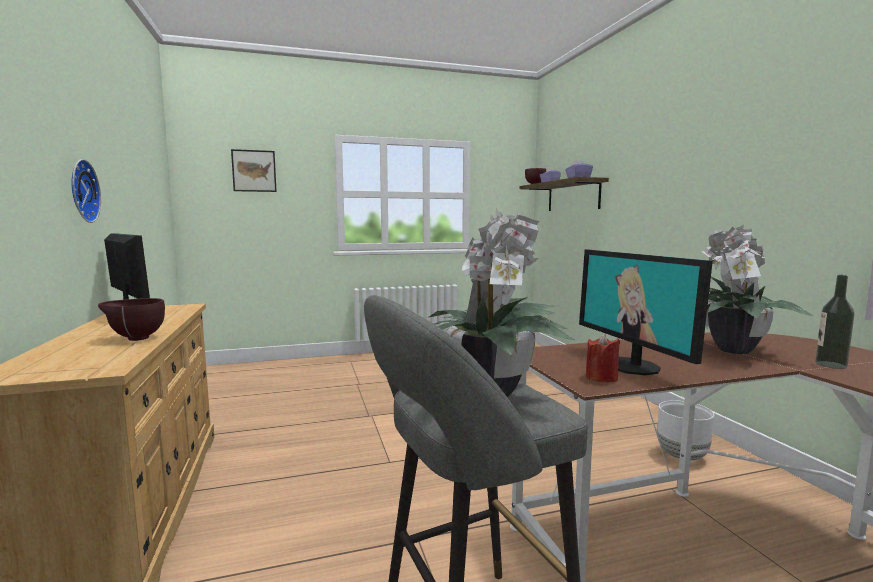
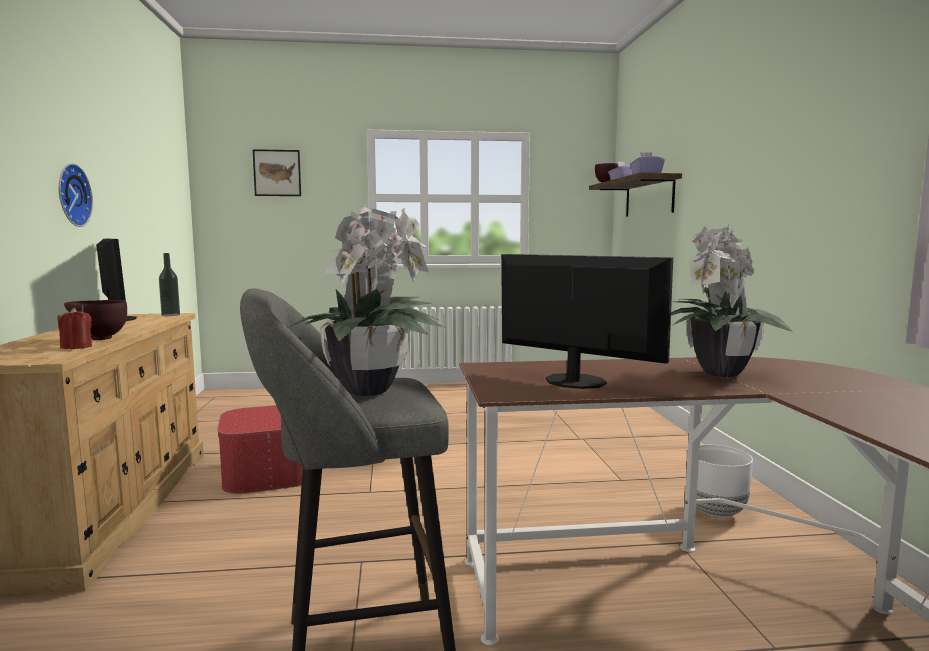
camera: 10 degrees right, 0 degrees up
monitor [579,250,713,375] -> monitor turned 135 degrees clockwise [501,254,673,389]
red candle [586,334,620,383] -> red candle moved to [58,308,92,349]
bottle [815,275,855,369] -> bottle moved to [159,253,180,316]
none -> ottoman [217,405,303,494]

